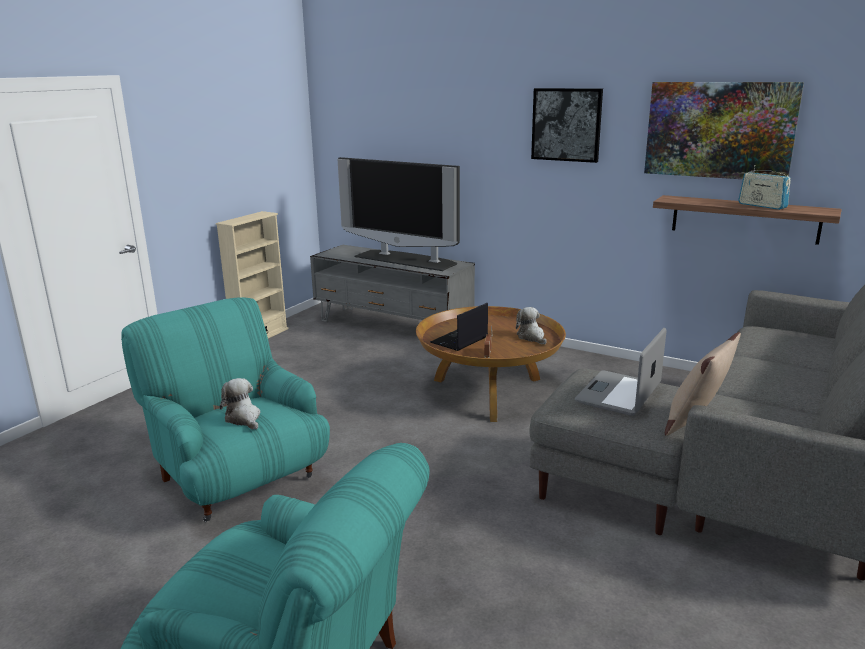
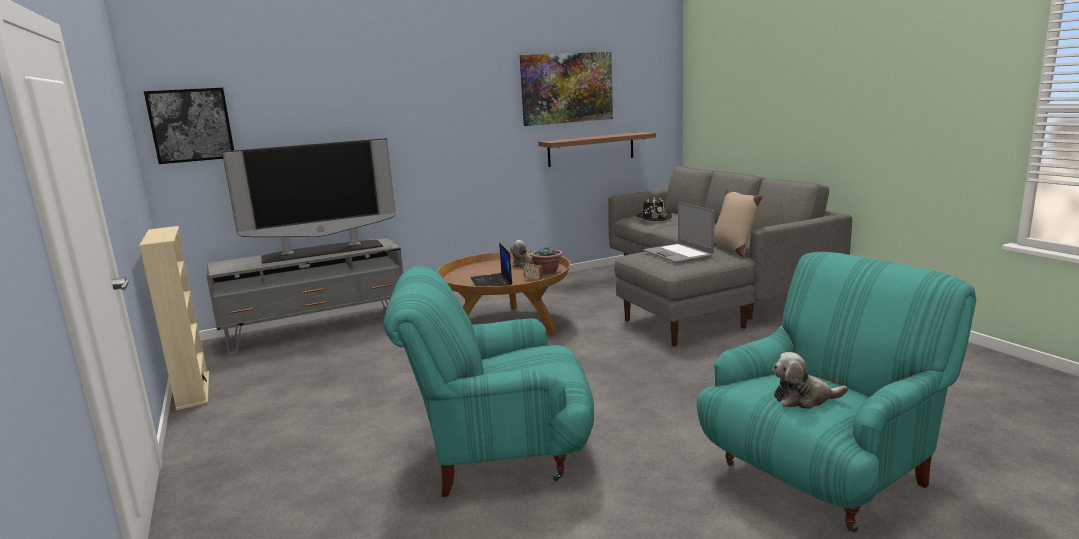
camera: 55 degrees left, 5 degrees down
plush toy [219,378,260,430] -> plush toy moved to [772,352,848,409]
picture [531,88,603,163] -> picture moved to [144,88,234,164]
radio [738,165,791,210] -> none
none -> potted plant [530,246,563,275]
none -> black hat [636,197,672,221]

